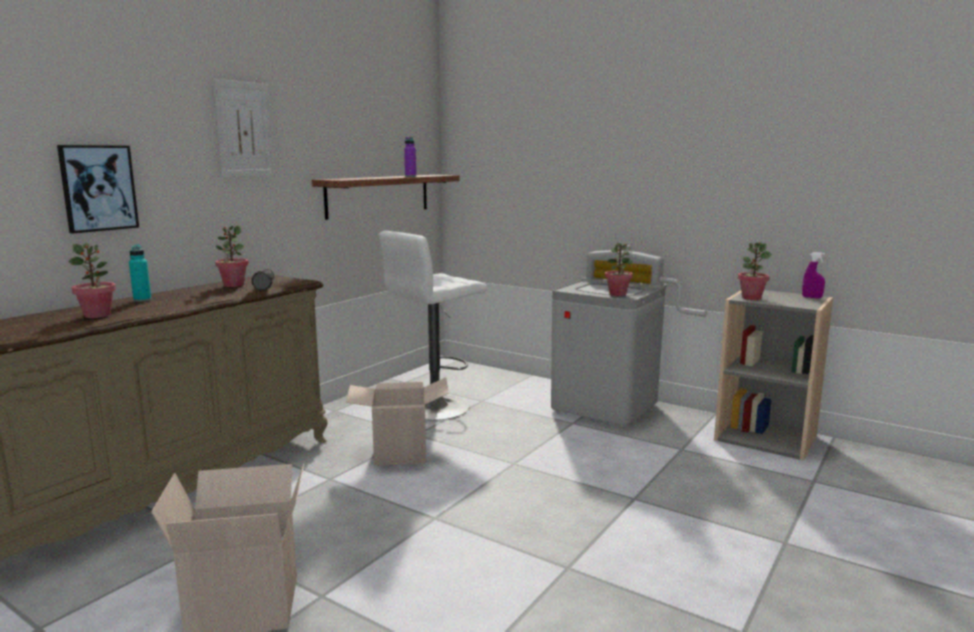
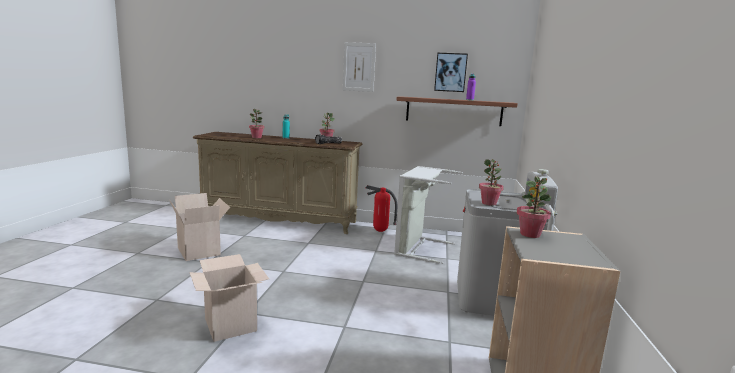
camera: 65 degrees right, 0 degrees up
picture [57,145,139,233] -> picture moved to [434,53,468,92]
cardboard box [345,377,449,466] -> cardboard box moved to [190,254,269,342]
white stool [379,231,487,420] -> grey laundry basket [394,166,463,264]
purple spray bottle [802,252,826,299] -> none
none -> fire extinguisher [366,185,397,232]

